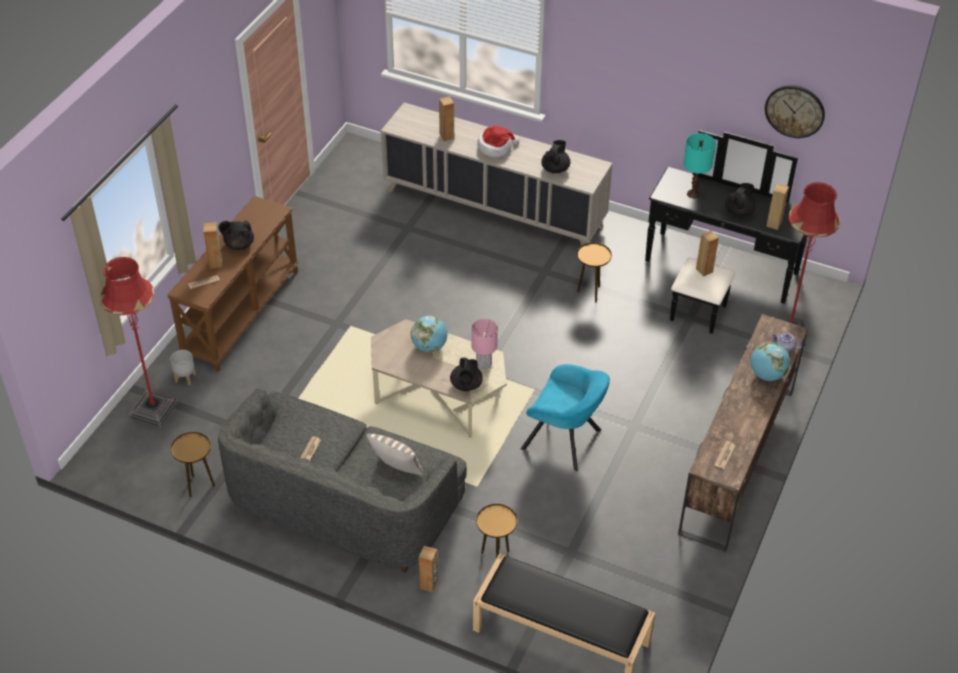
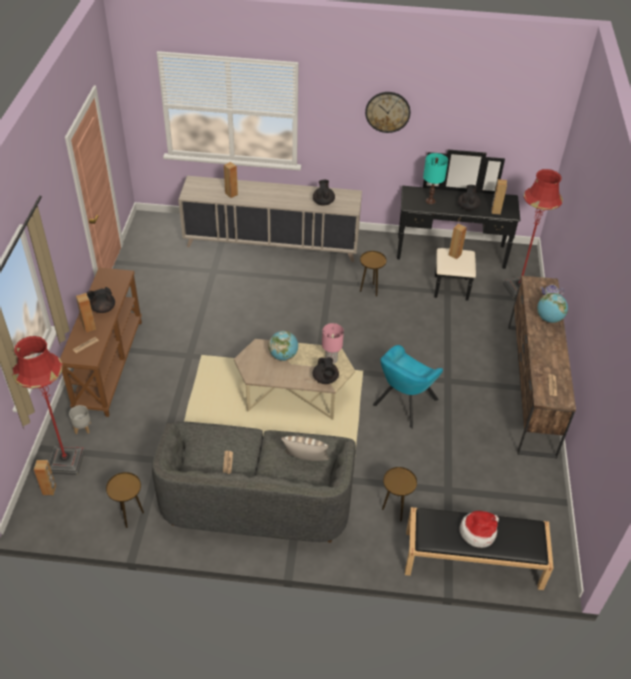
camera: 20 degrees left, 0 degrees up
brown speaker [419,546,438,593] -> brown speaker moved to [34,460,56,495]
hat [477,126,519,157] -> hat moved to [460,511,499,548]
turquoise armchair [521,364,610,471] -> turquoise armchair turned 120 degrees clockwise [373,345,443,429]
wall clock [765,85,825,138] -> wall clock moved to [365,92,410,133]

